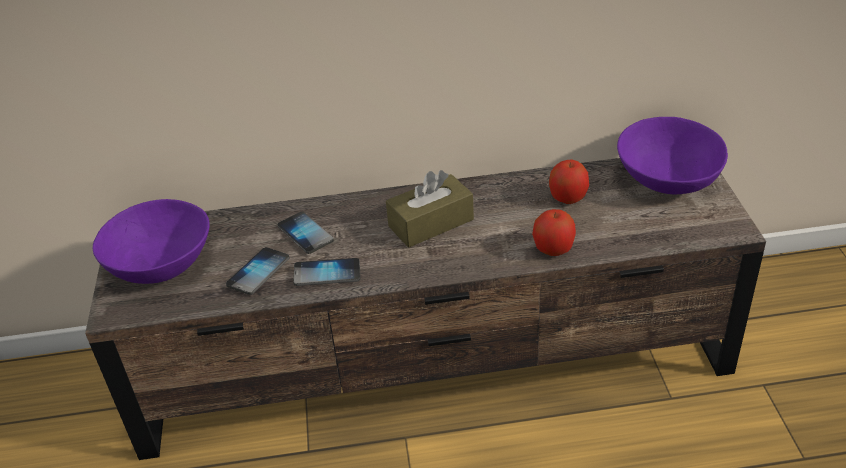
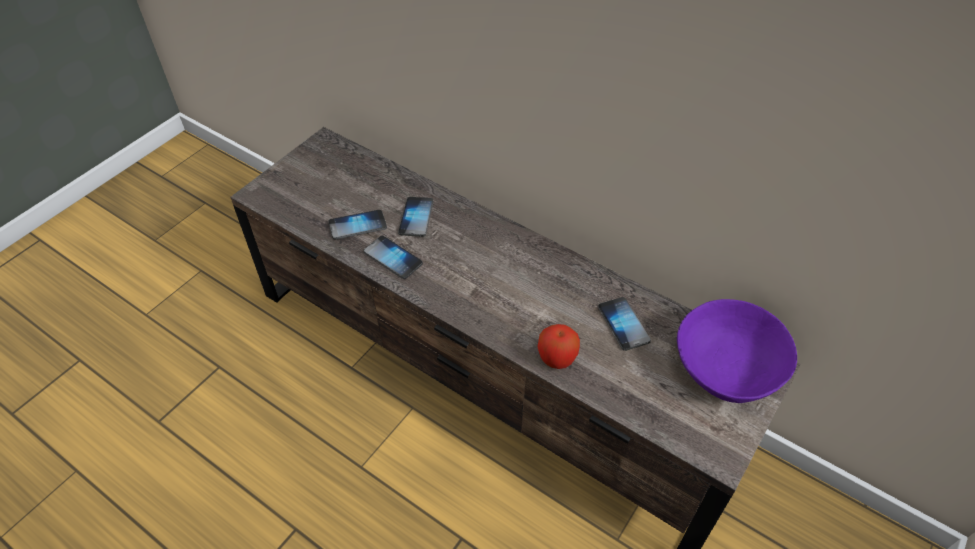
camera: 40 degrees right, 10 degrees up
purple bowl [93,199,210,284] -> none
brown tissue box [386,170,474,248] -> none
apple [549,159,589,204] -> phone [598,297,651,351]

